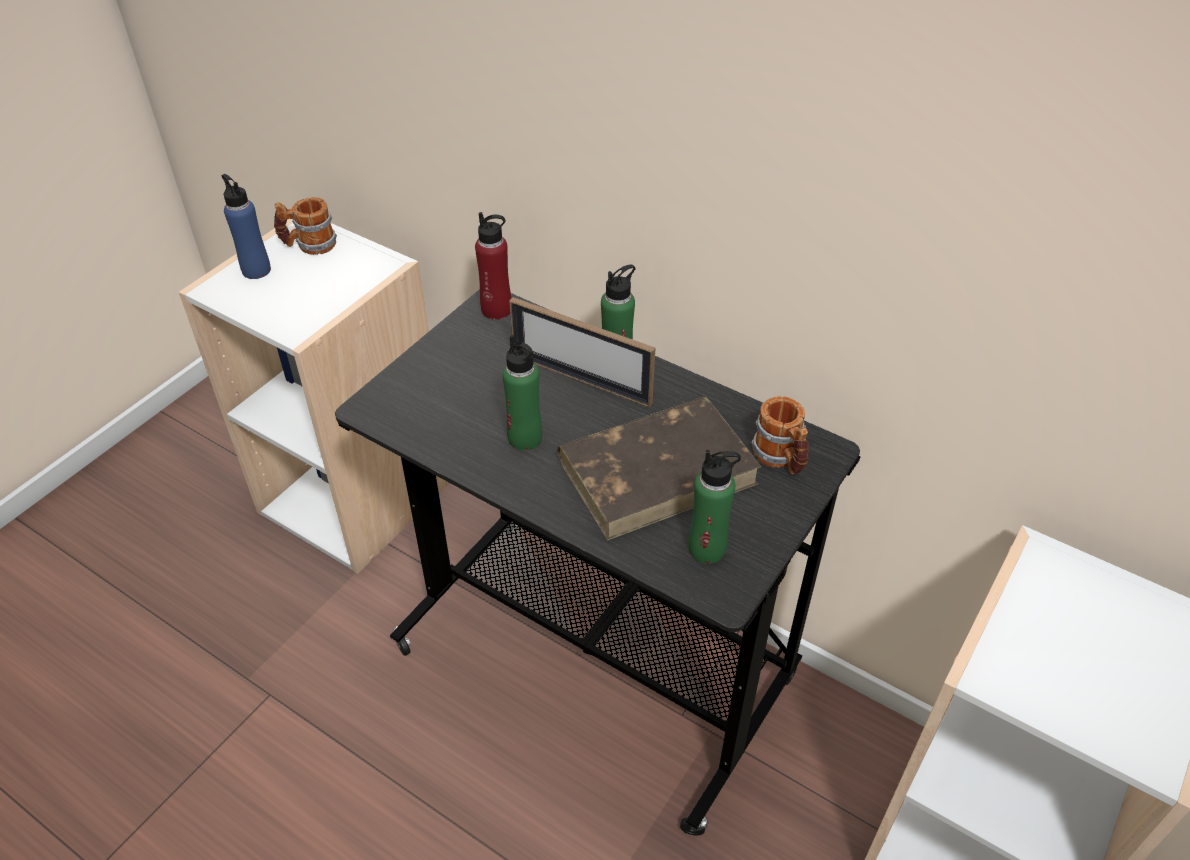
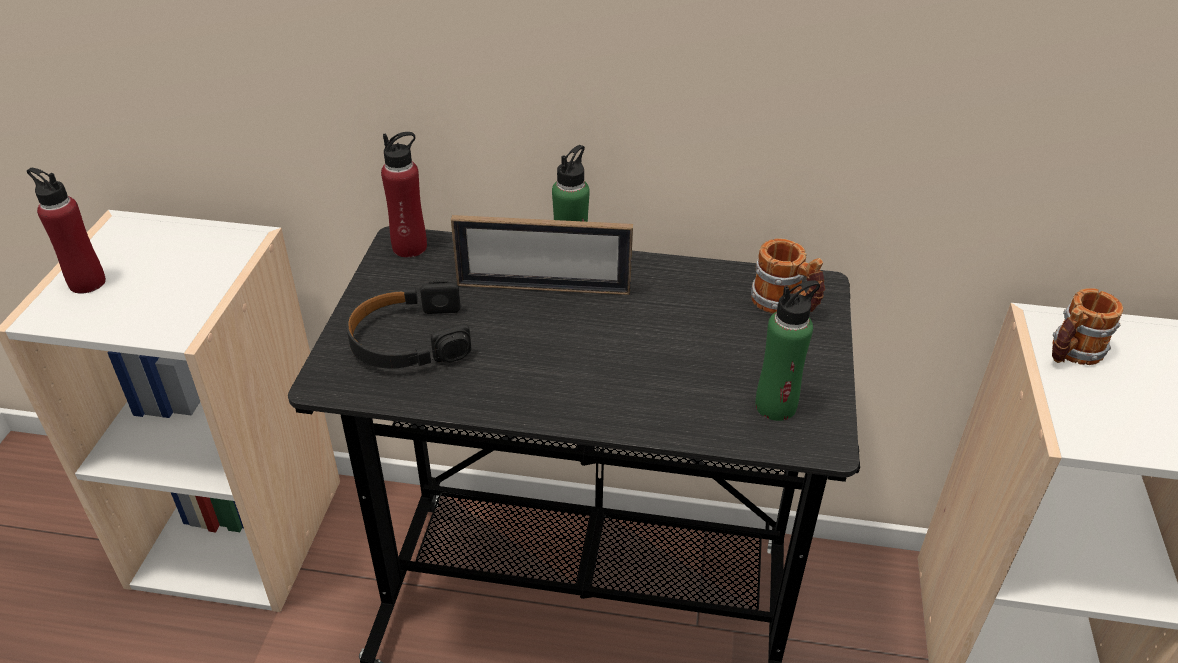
camera: 25 degrees left, 5 degrees down
blue bottle [221,174,271,279] -> red bottle [27,168,106,294]
mug [274,197,337,255] -> mug moved to [1052,288,1123,365]
green bottle [502,335,542,450] -> none
brown book [557,397,761,541] -> none
none -> black headphones [346,280,471,369]

